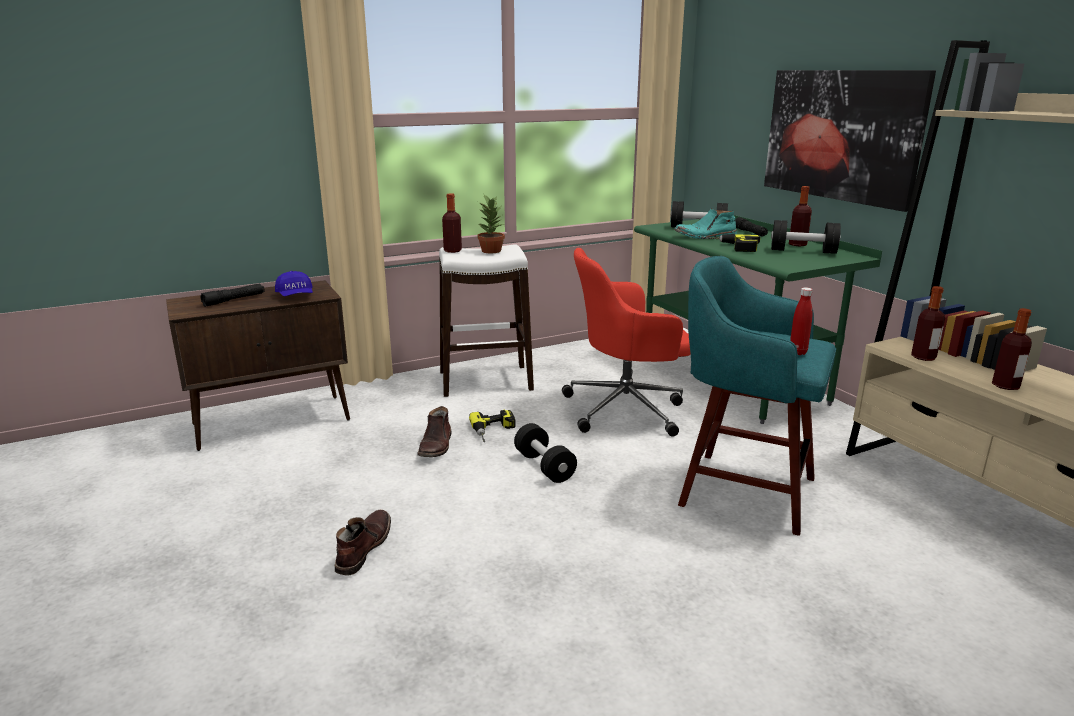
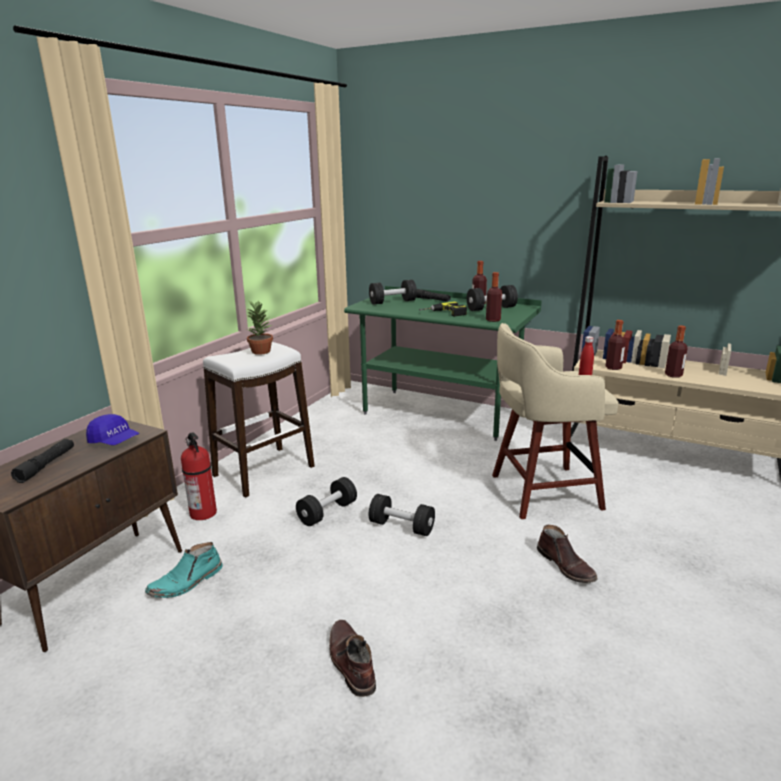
camera: 35 degrees left, 0 degrees up
brown boot [417,406,452,457] -> brown boot moved to [537,525,598,583]
bottle [442,193,462,253] -> bottle moved to [486,272,502,322]
power drill [469,409,515,443] -> black dumbbell [296,477,357,526]
red office chair [562,248,691,437] -> none
turquoise boot [674,208,737,239] -> turquoise boot moved to [145,542,222,598]
turquoise stool [678,256,836,536] -> beige stool [492,323,619,519]
picture [764,70,936,212] -> none
none -> fire extinguisher [181,432,217,520]

